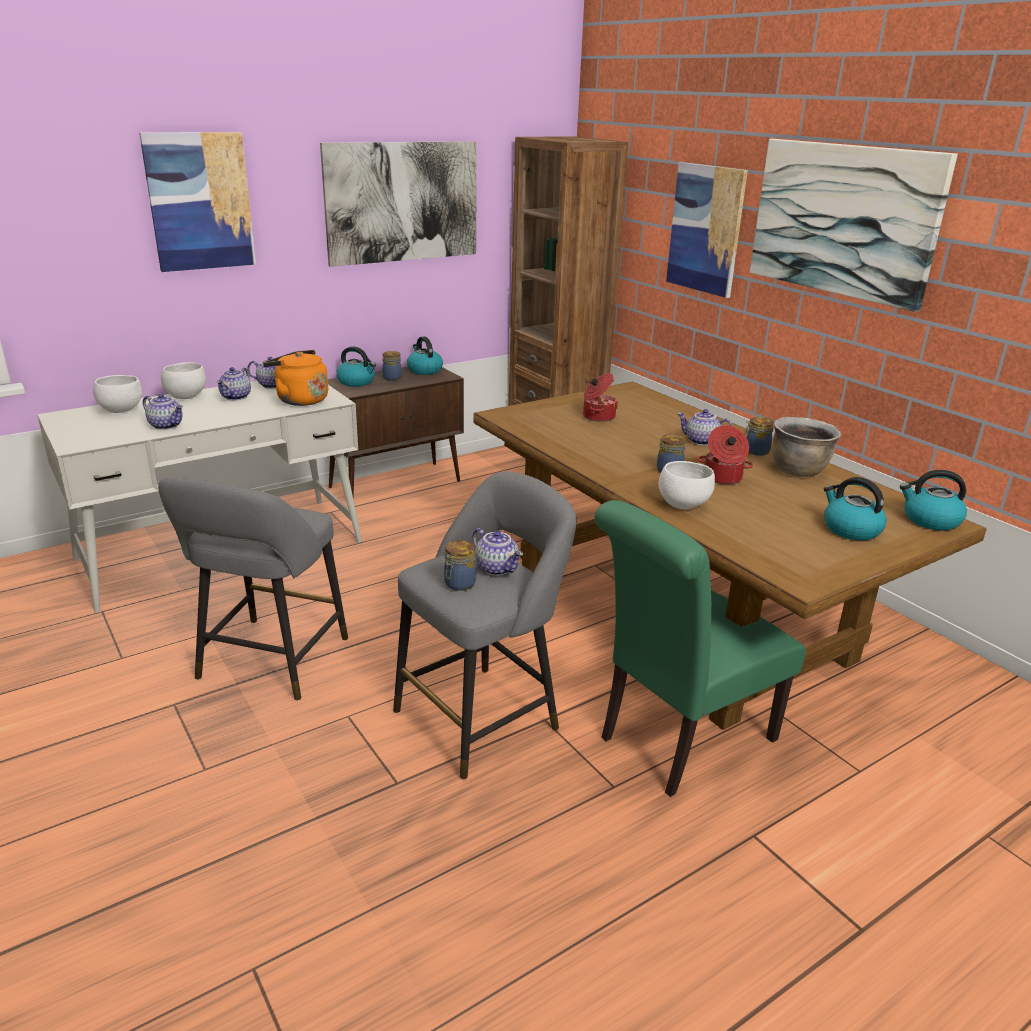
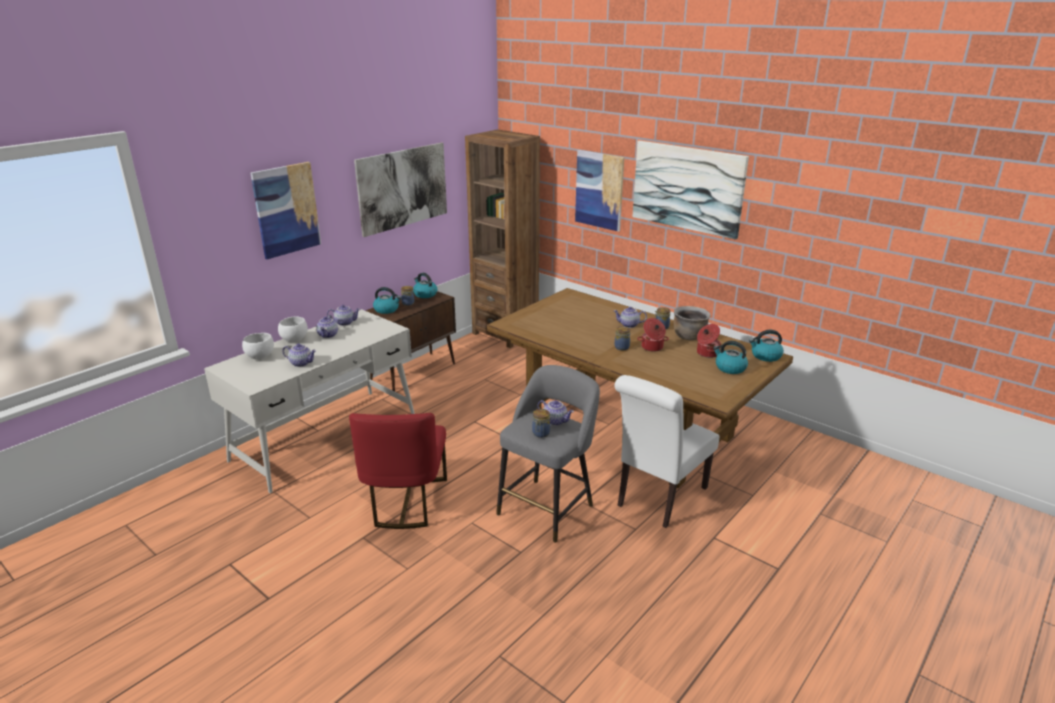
camera: 15 degrees left, 0 degrees up
grey stool [158,477,348,701] -> red chair [349,413,447,529]
orange kettle [263,350,328,406] -> none
cooking pot [583,373,618,422] -> cooking pot moved to [697,324,721,358]
green chair [594,500,806,797] -> white chair [615,375,719,528]
white bowl [658,461,715,509] -> none

